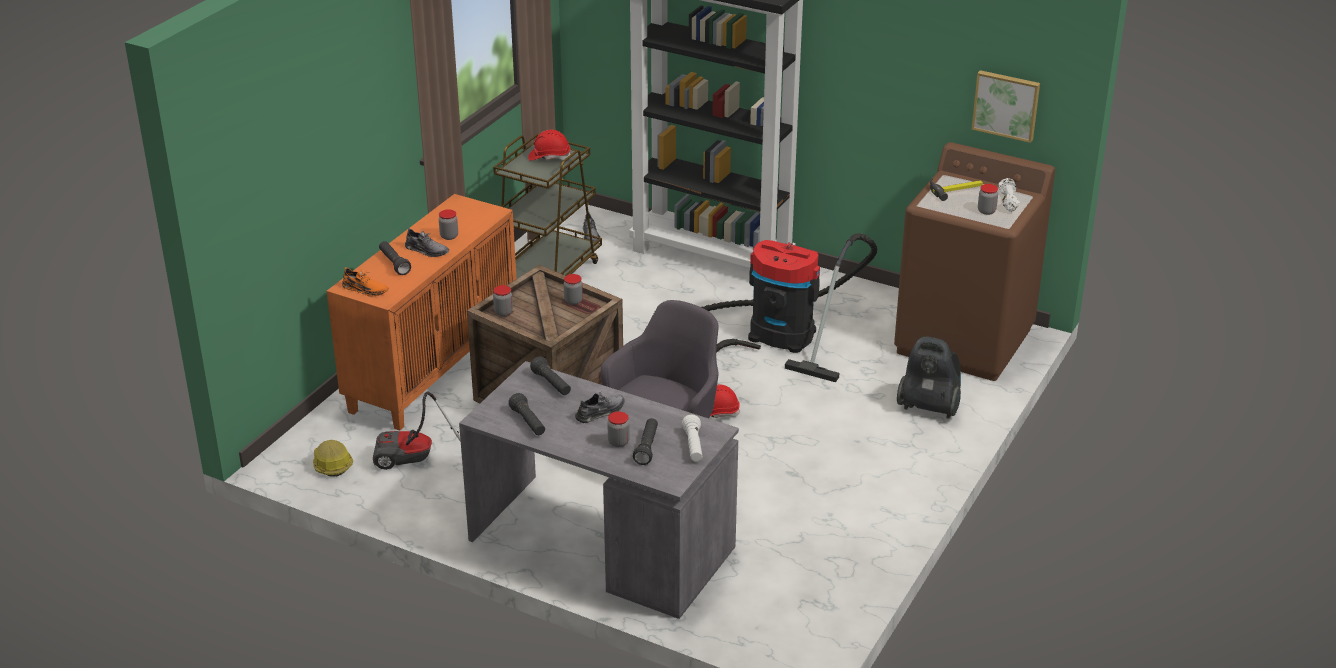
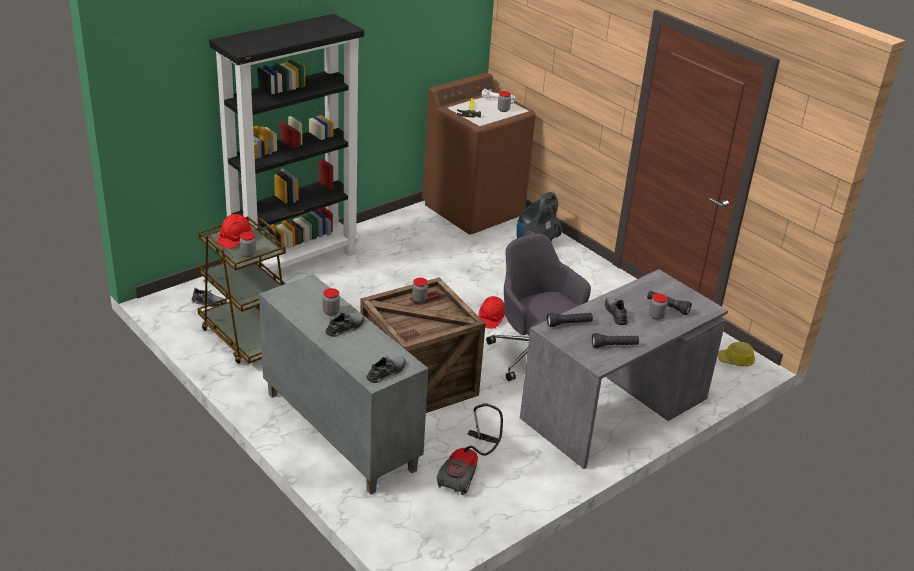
camera: 70 degrees left, 0 degrees up
hard hat [313,440,353,477] -> hard hat moved to [717,342,755,366]
orange cabinet [327,194,516,431] -> grey cabinet [259,274,428,494]
orange shoe [342,267,388,296] -> grey shoe [366,355,406,383]
black flashlight [379,241,411,275] -> none
jar [493,285,513,316] -> jar moved to [240,232,256,258]
white flashlight [682,415,702,462] -> none
vacuum cleaner [701,233,877,382] -> none
picture [972,70,1040,143] -> none

